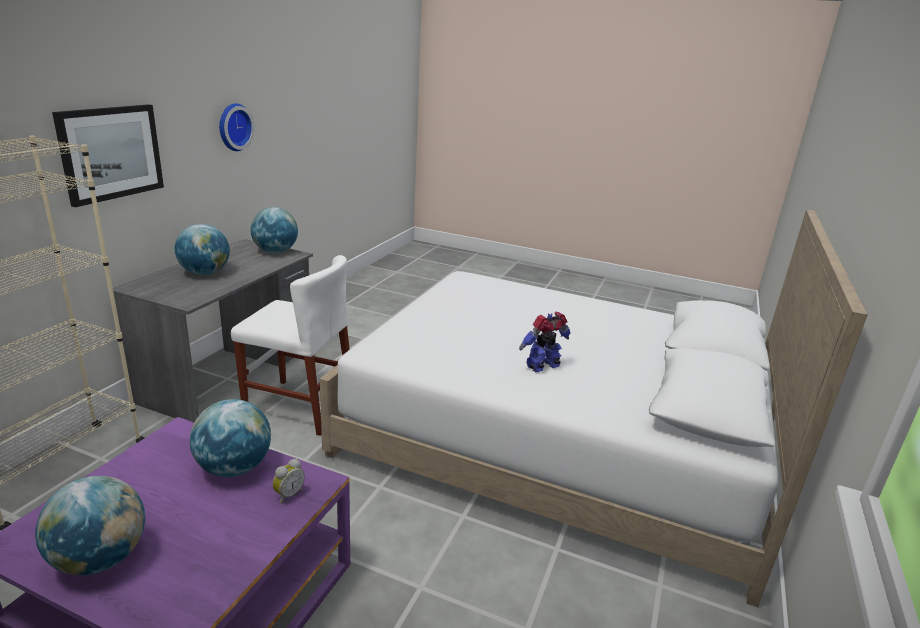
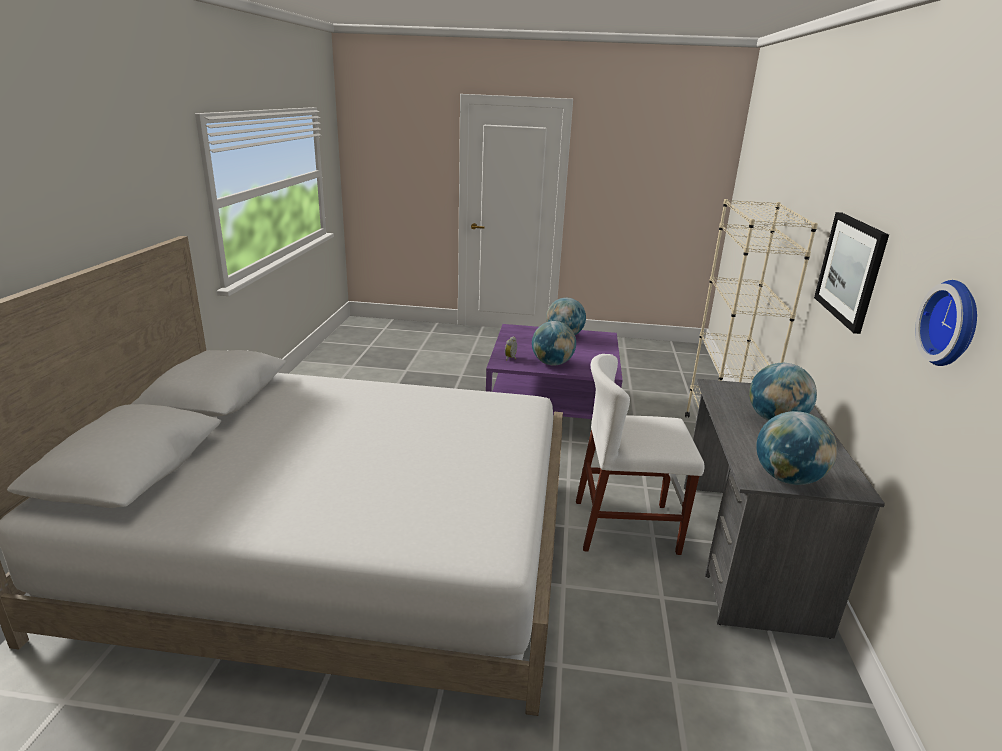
camera: 165 degrees right, 0 degrees up
toy robot [519,312,570,372] -> none

